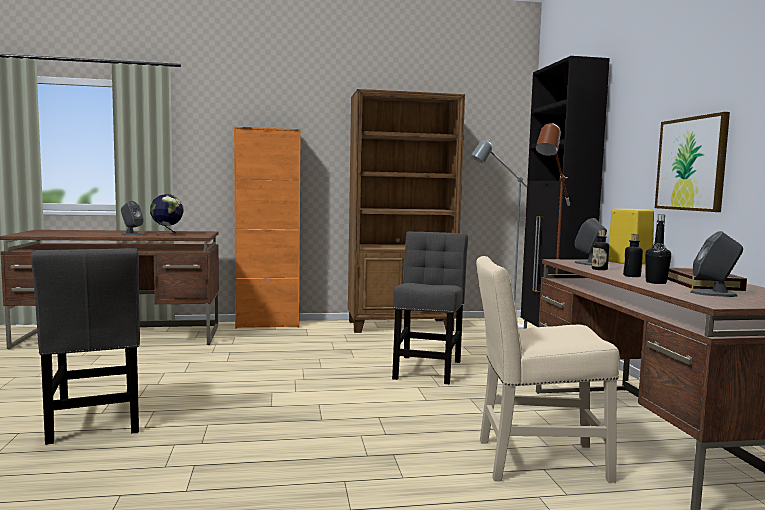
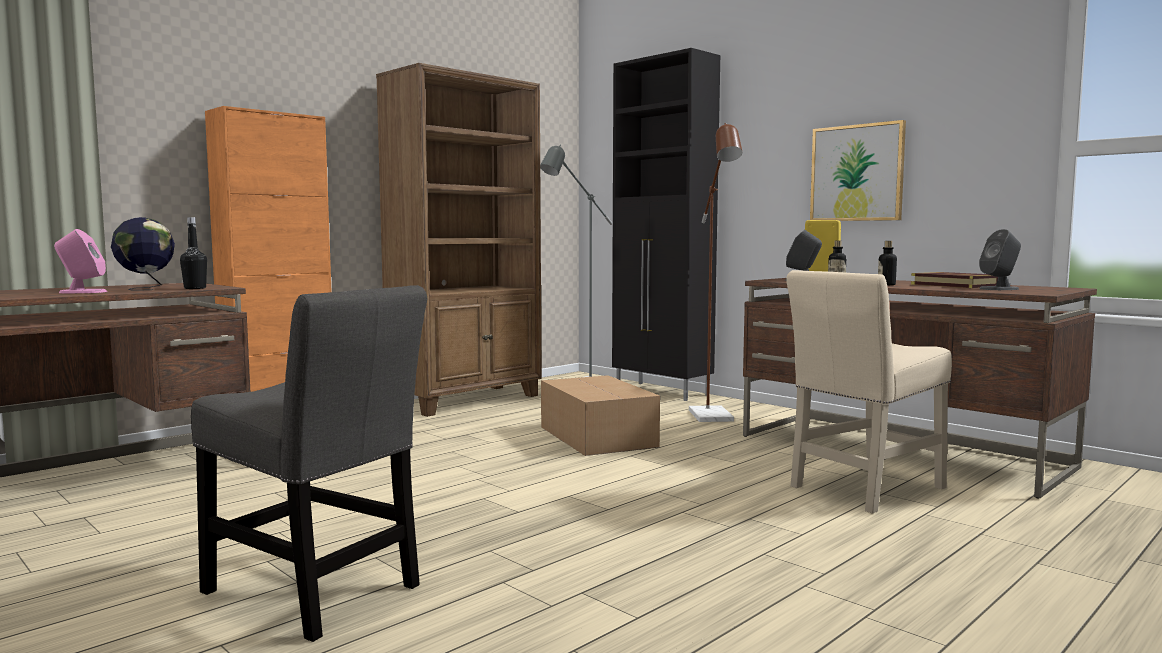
camera: 35 degrees left, 0 degrees up
grey speaker [121,200,144,236] -> pink speaker [54,229,107,293]
grey chair [392,232,468,384] -> cardboard box [541,375,660,456]
black bottle [645,214,671,284] -> black bottle moved to [180,217,207,289]

